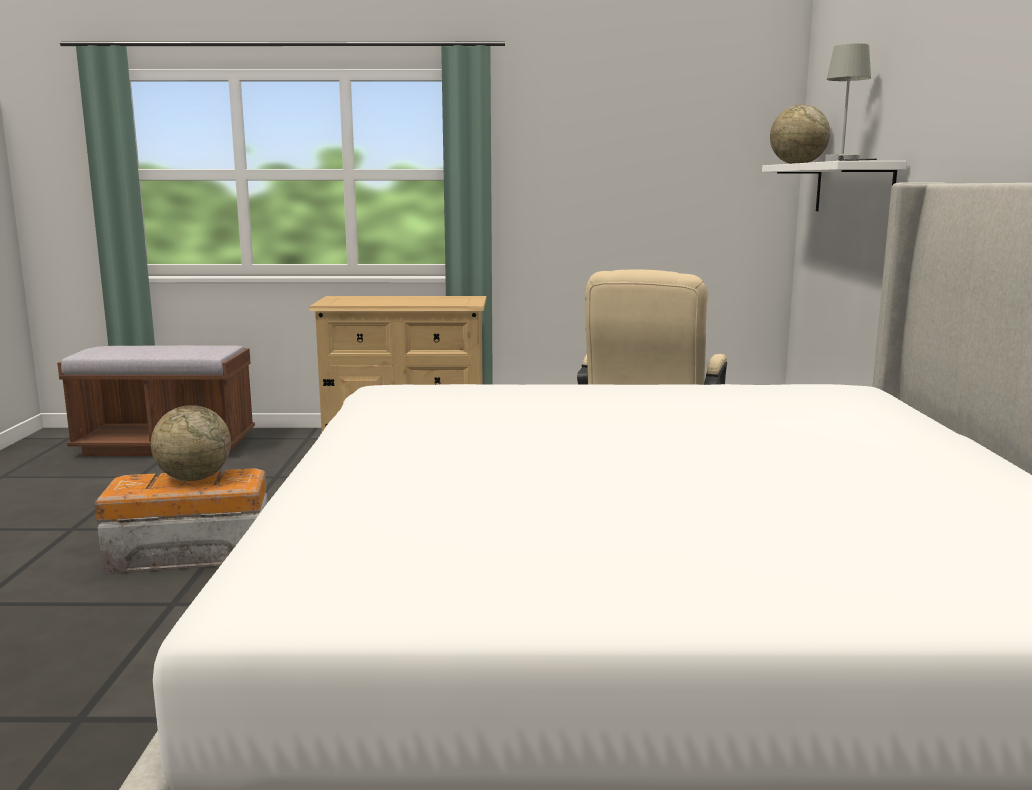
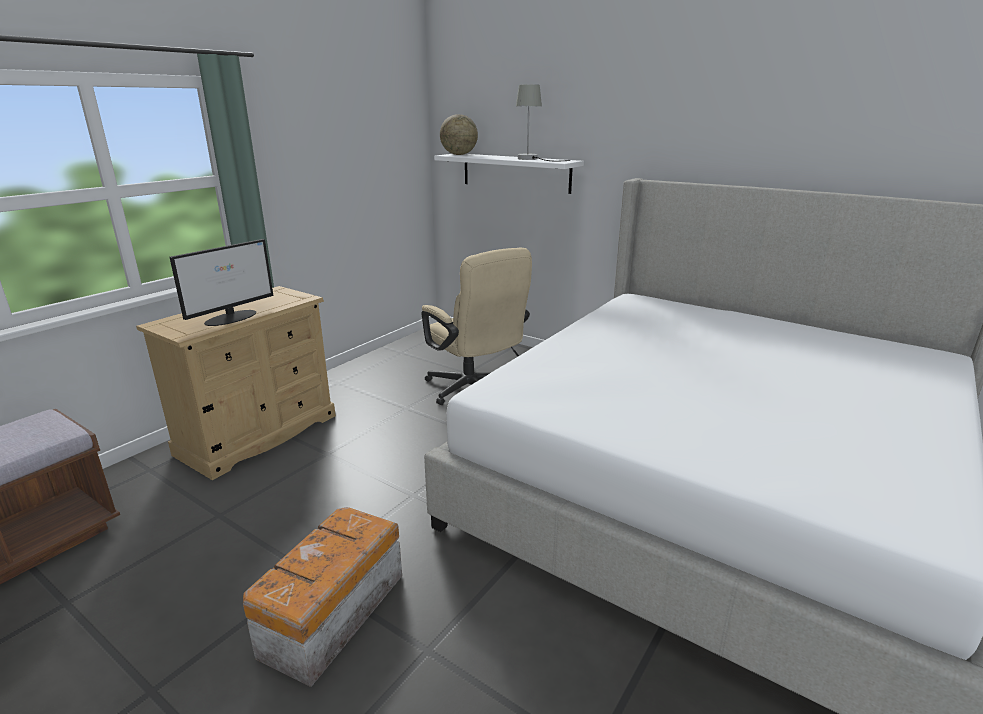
camera: 55 degrees left, 10 degrees up
globe [151,405,231,481] -> none
none -> monitor [170,239,274,326]

